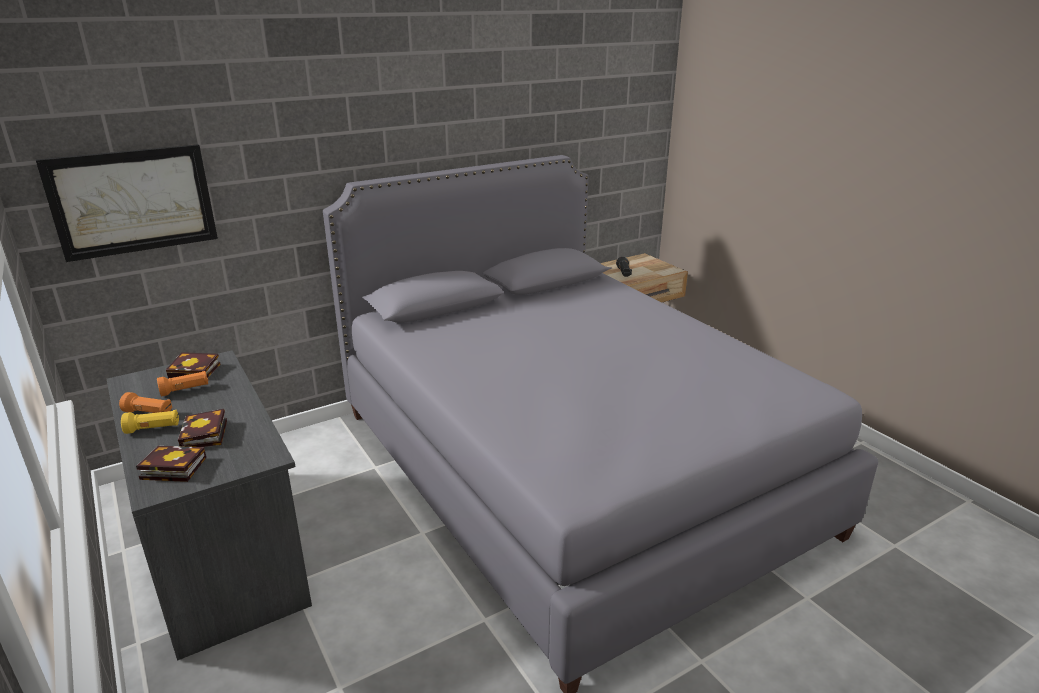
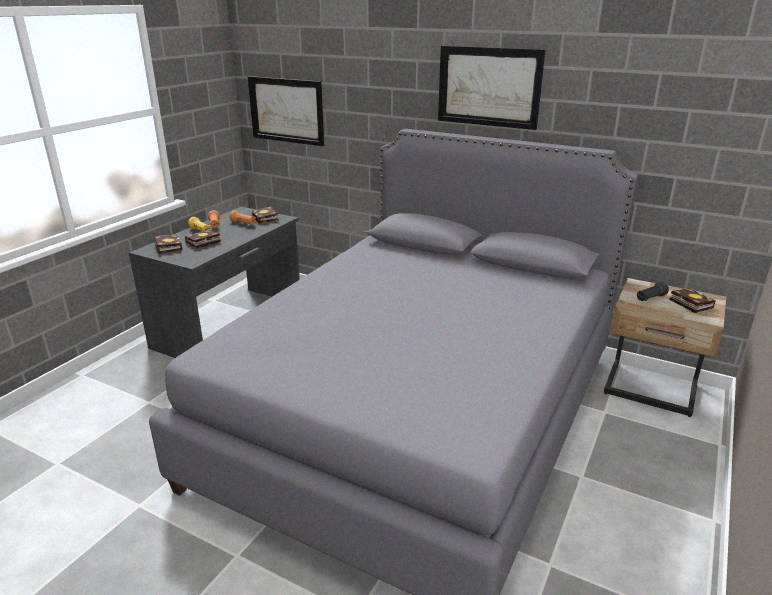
camera: 60 degrees right, 0 degrees up
none -> picture [438,46,545,130]
none -> book [669,288,716,313]

